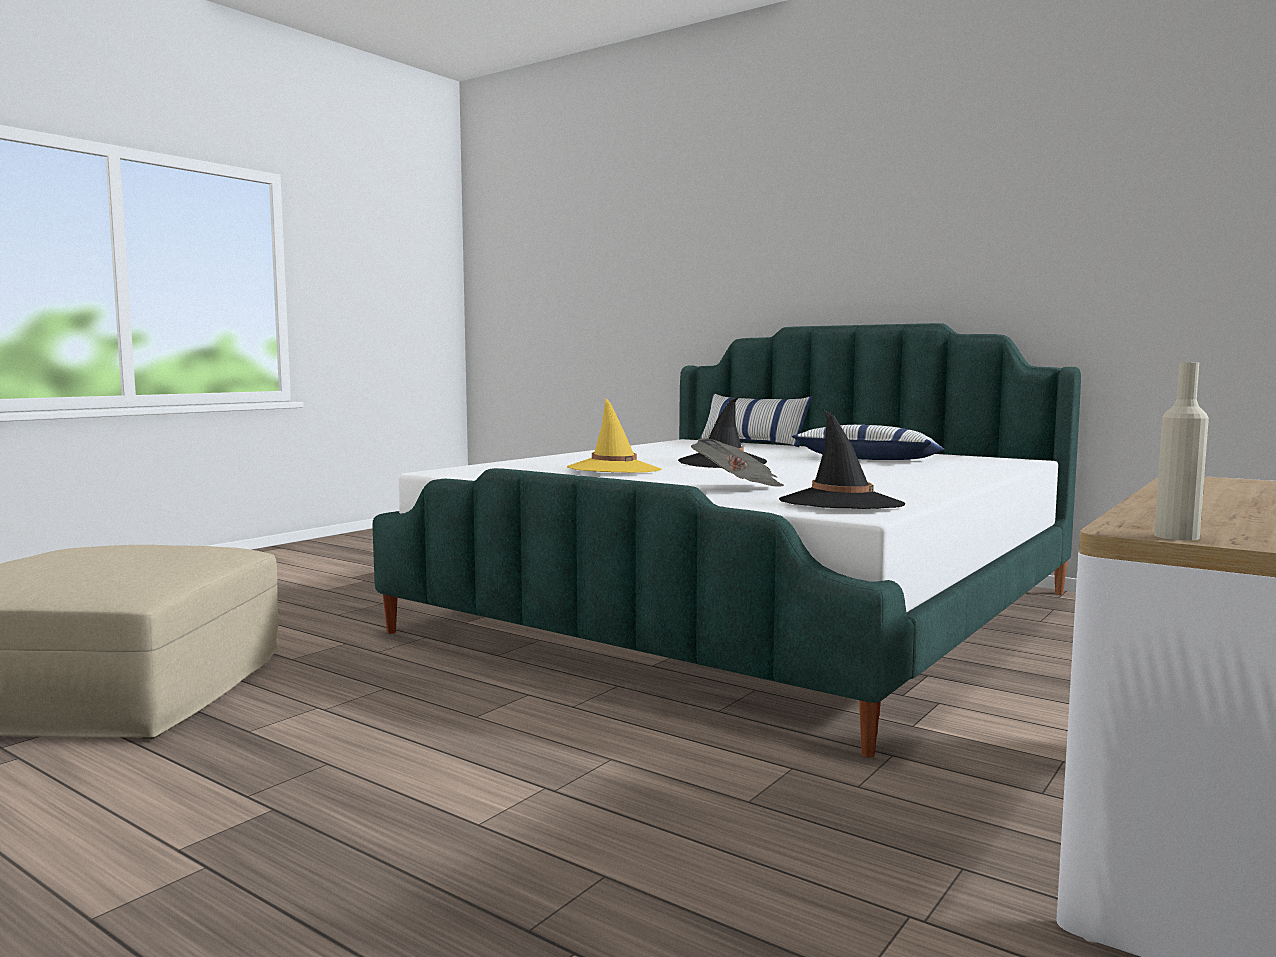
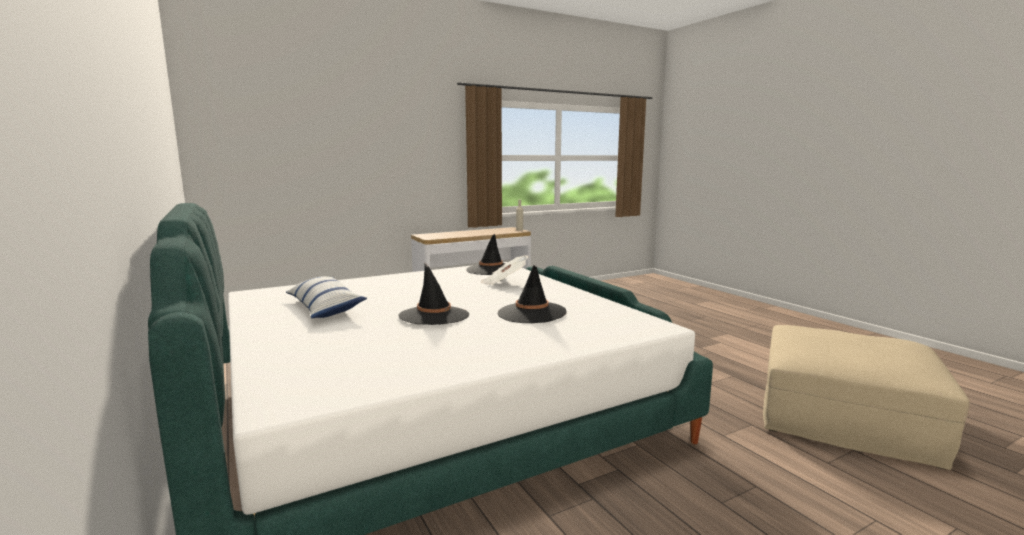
camera: 155 degrees left, 5 degrees up
yellow hat [567,399,662,473] -> black hat [498,266,566,323]
pillow [698,394,813,447] -> none

